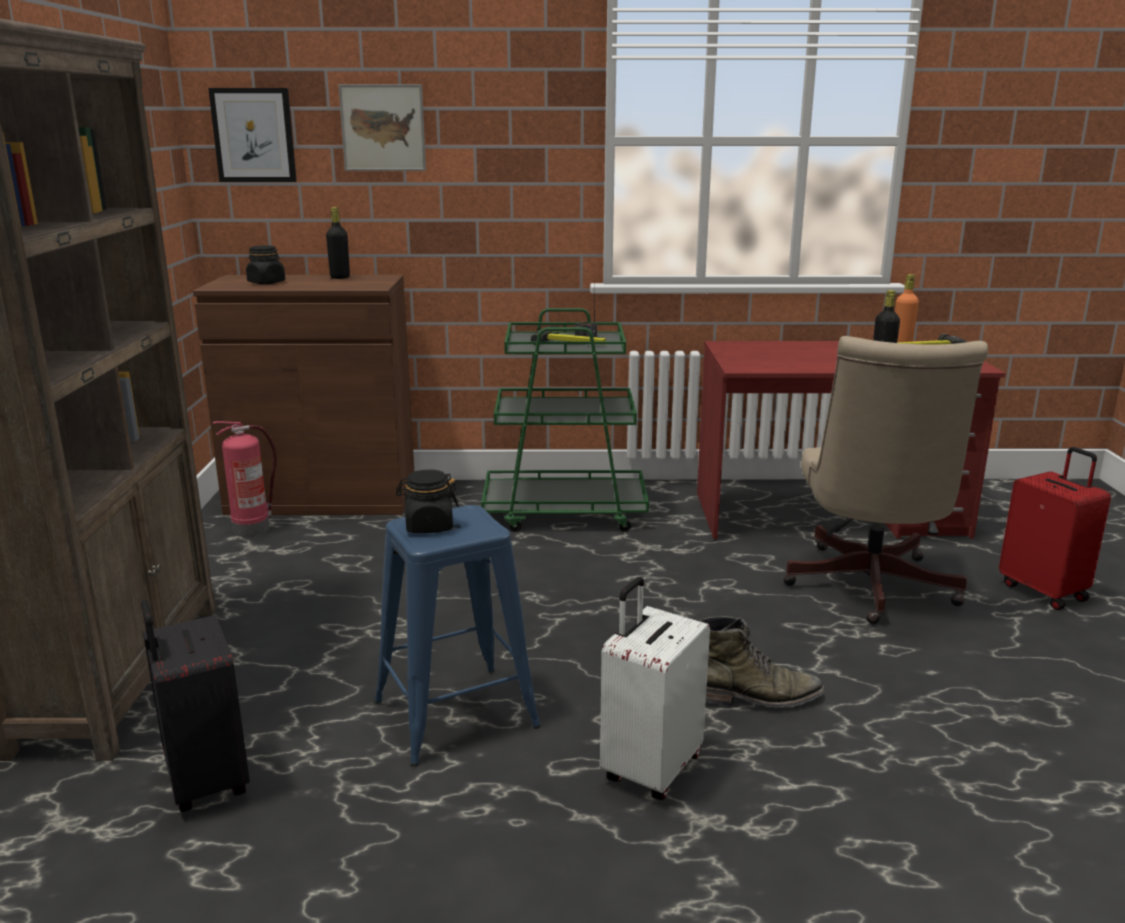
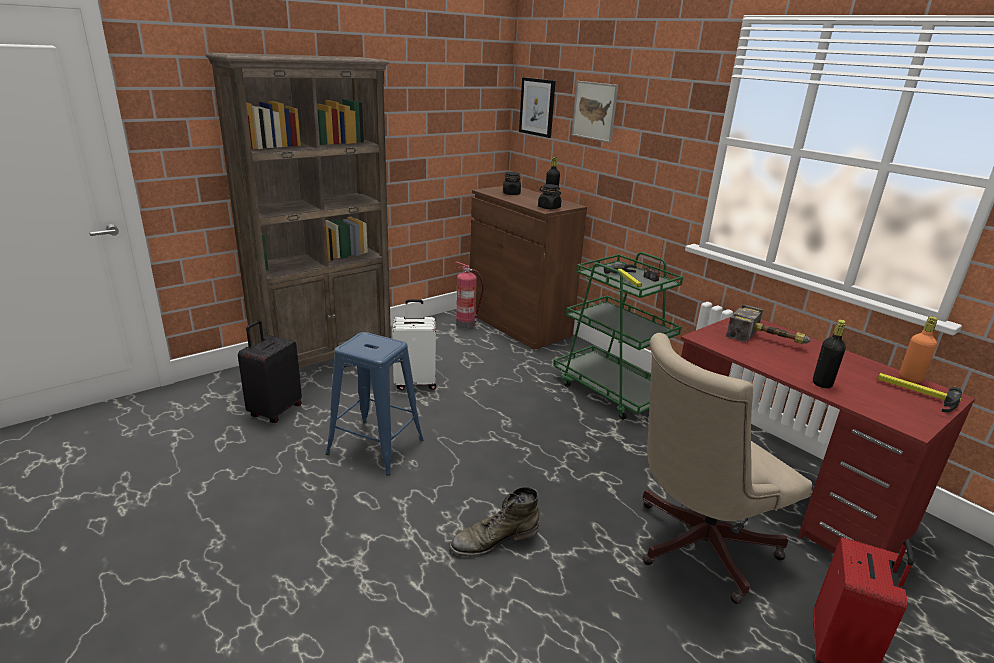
camera: 50 degrees right, 5 degrees up
black jar [396,469,459,533] -> black jar moved to [538,184,561,209]
white suitcase [600,577,710,800] -> white suitcase moved to [392,299,436,390]
green boot [700,616,825,708] -> green boot turned 105 degrees clockwise [449,487,540,557]
none -> hammer [726,304,811,344]

